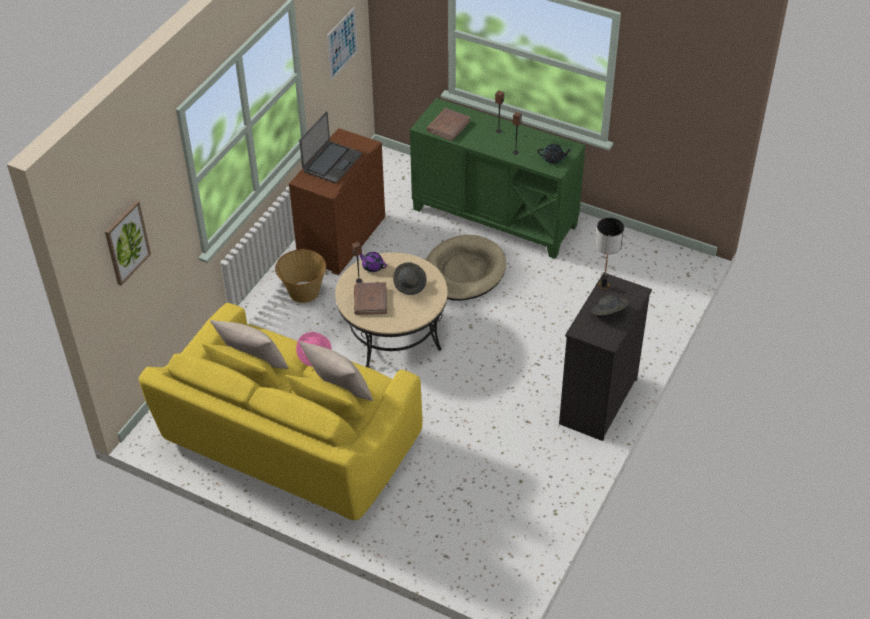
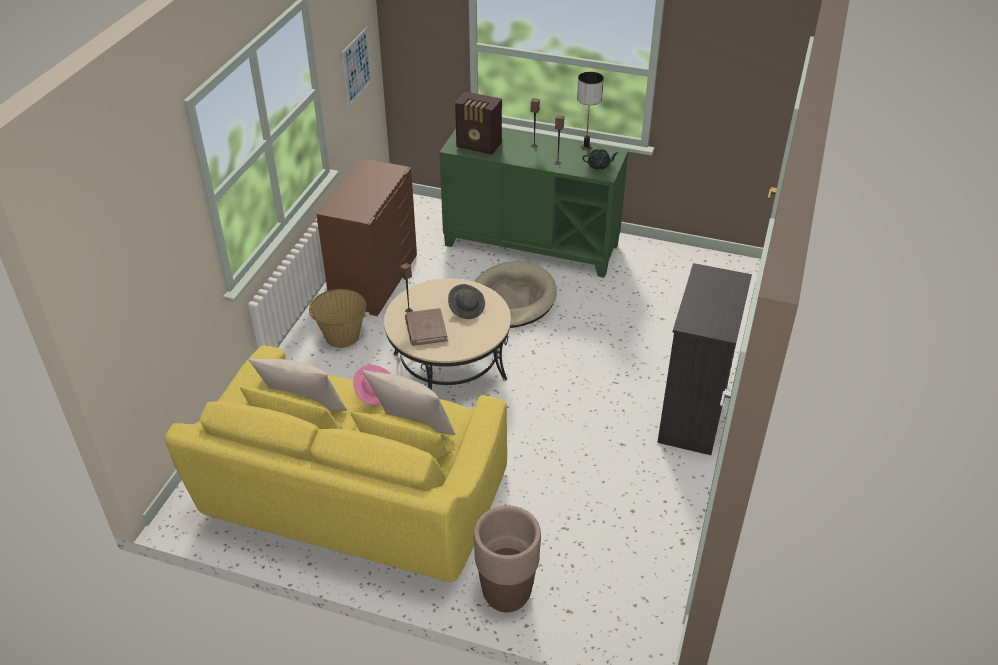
camera: 10 degrees left, 5 degrees down
picture [105,201,151,286] -> none
laptop [299,112,362,183] -> none
purple teapot [360,252,387,272] -> none
brown book [426,108,470,141] -> radio [455,91,502,155]
grey hat [592,295,628,315] -> none
table lamp [595,218,624,290] -> table lamp moved to [577,72,604,150]
none -> brown planter [474,505,541,612]

